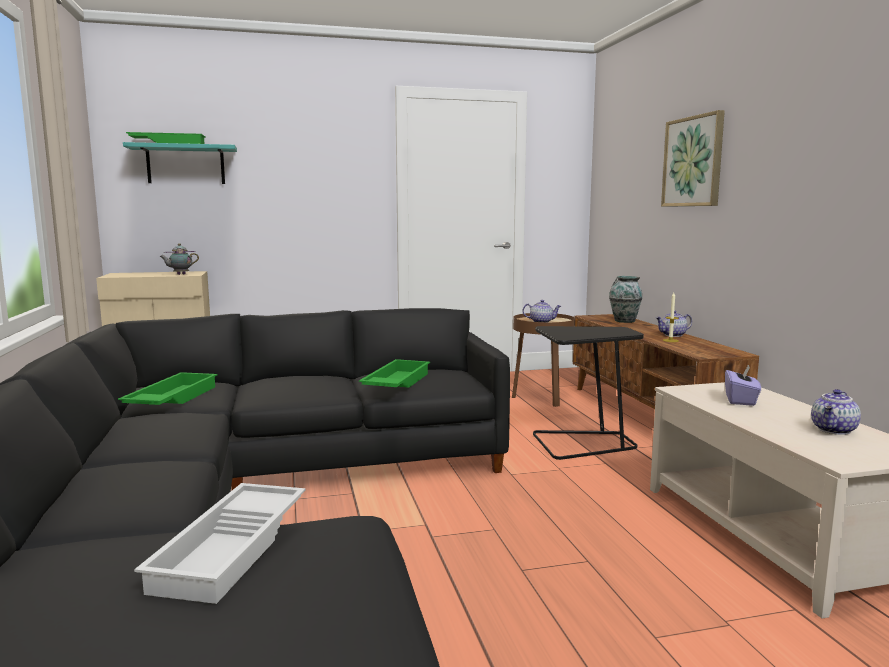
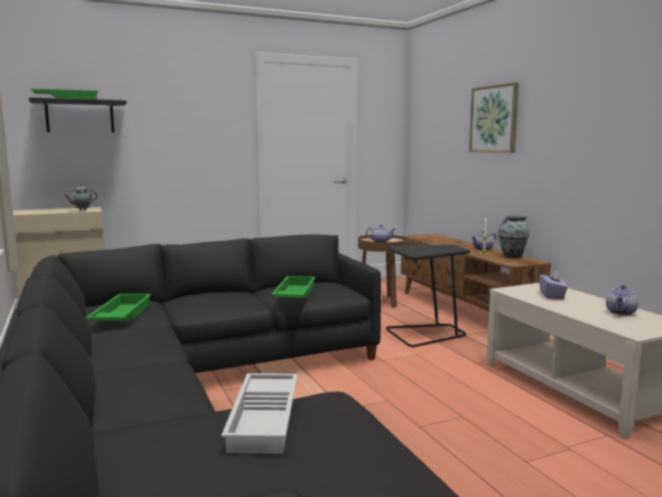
camera: 10 degrees left, 0 degrees up
turquoise shelf [123,142,237,184] -> black shelf [29,98,127,133]
vase [609,276,643,323] -> vase moved to [498,216,529,258]

